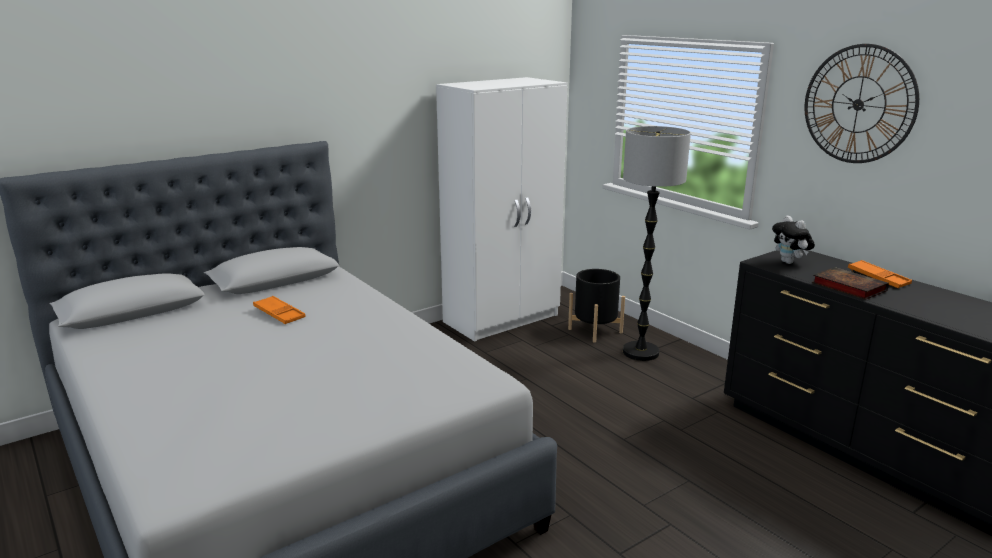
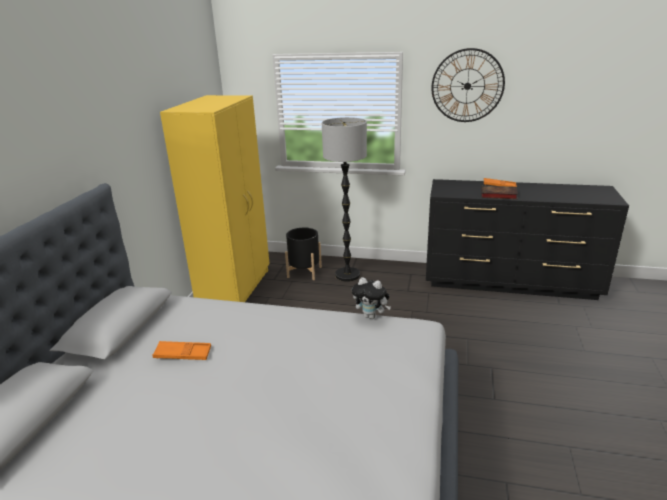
camera: 40 degrees left, 5 degrees up
white wardrobe [436,77,568,342] -> yellow wardrobe [160,95,270,302]
plush toy [772,215,815,264] -> plush toy moved to [352,277,391,319]

